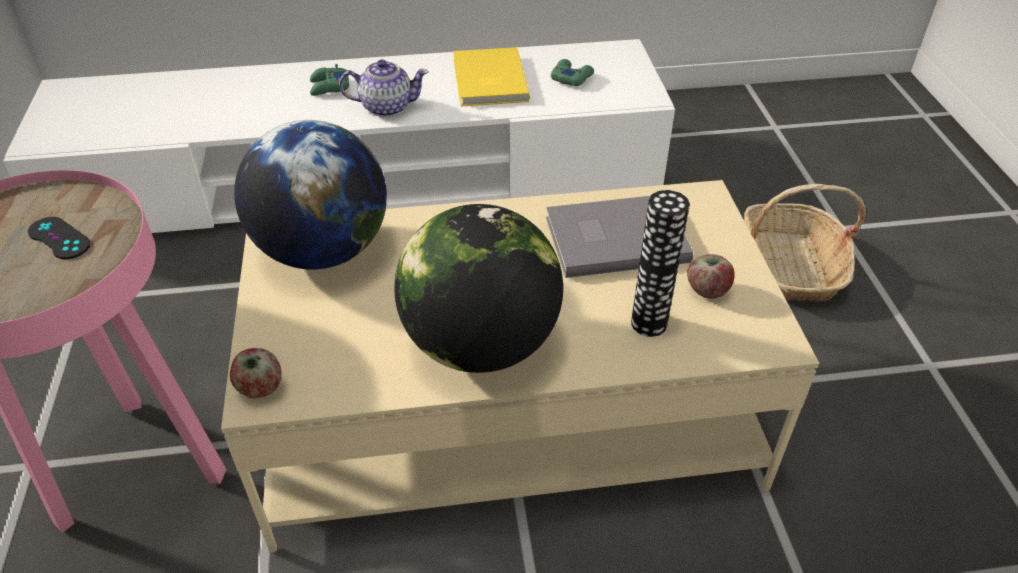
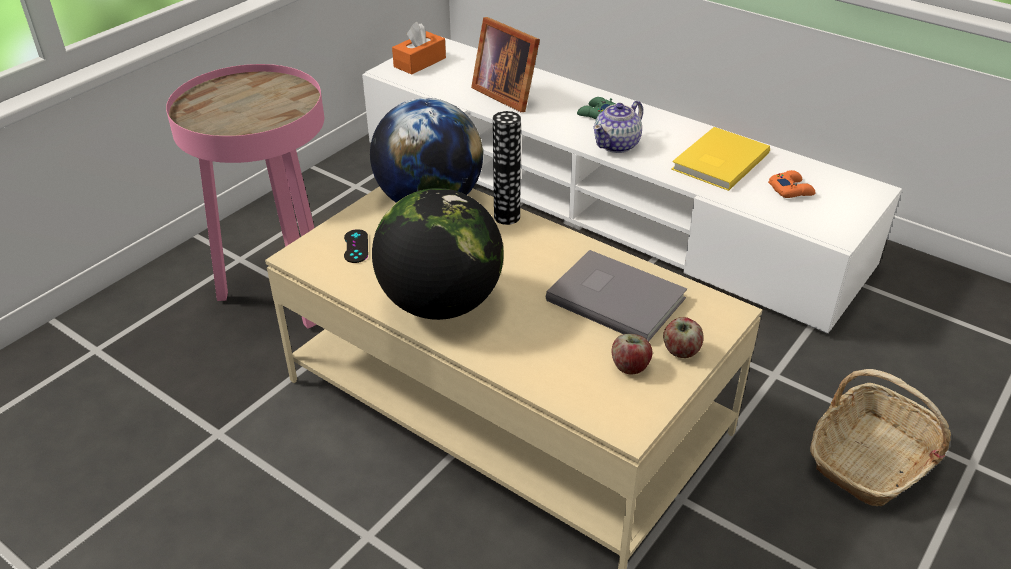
camera: 45 degrees right, 5 degrees down
black game controller [28,217,90,259] -> black game controller moved to [344,229,368,263]
apple [230,348,282,398] -> apple moved to [663,317,704,358]
teapot [339,60,428,117] -> teapot turned 90 degrees clockwise [593,101,643,153]
green game controller [551,59,594,86] -> orange game controller [768,170,816,198]
vase [631,190,690,337] -> vase moved to [493,111,521,225]
none -> orange tissue box [392,22,446,74]
none -> picture frame [471,17,540,112]

